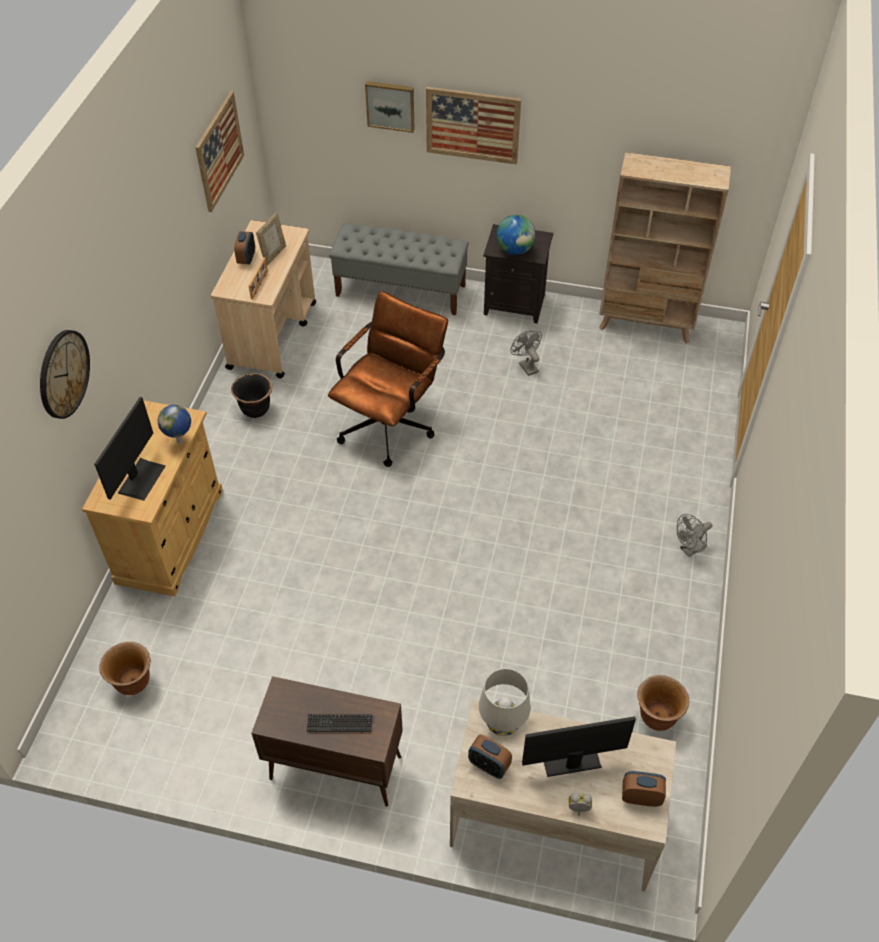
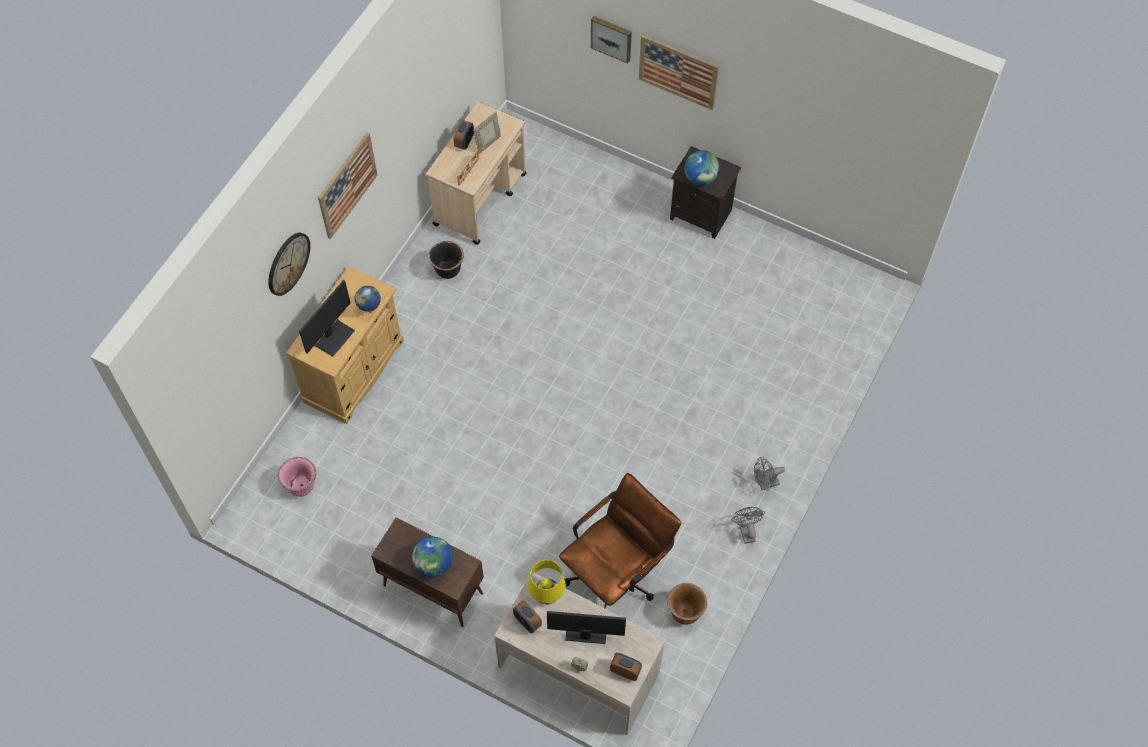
camera: 15 degrees right, 10 degrees up
brown planter [99,642,151,695] -> pink planter [278,457,316,497]
picture [195,91,244,212] -> picture moved to [318,132,378,239]
keyboard [307,714,372,733] -> globe [412,537,453,577]
brown office chair [328,291,448,467] -> brown office chair moved to [559,473,681,609]
grey bench [329,223,469,315] -> none
white table lamp [479,668,531,736] -> yellow table lamp [528,560,566,605]
grey fan [511,331,542,376] -> grey fan moved to [731,507,765,544]
beige bookcase [599,152,731,344] -> none

